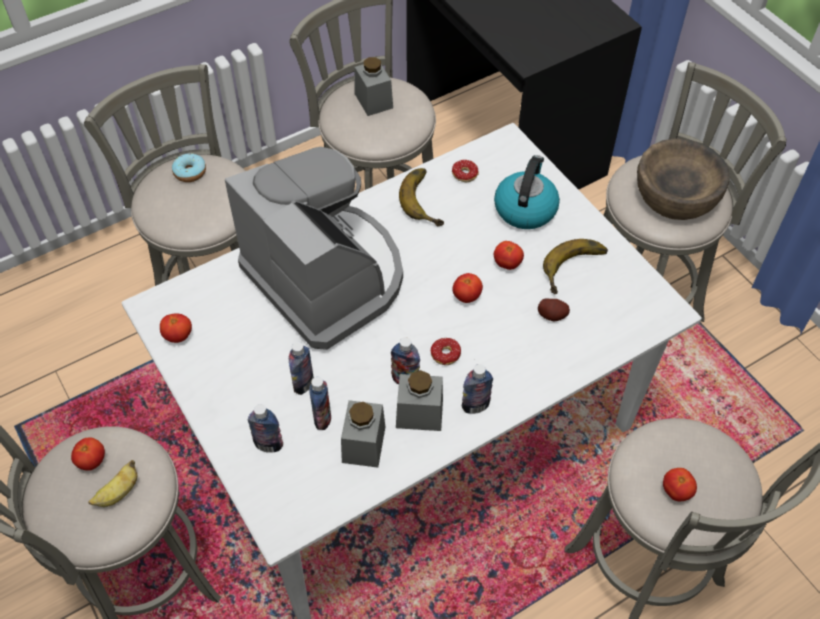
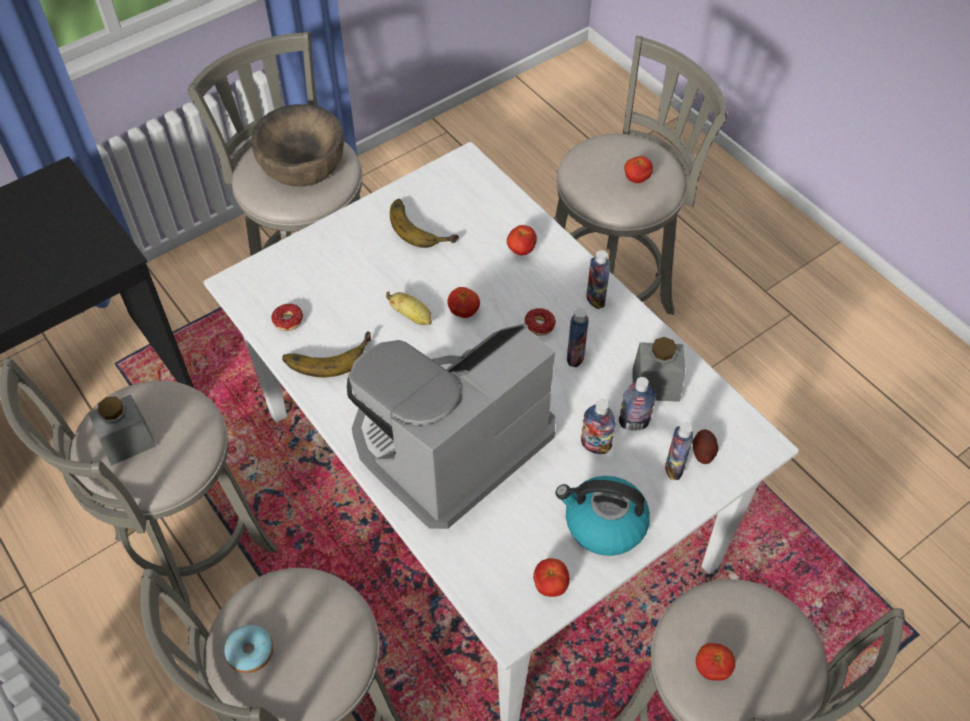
camera: 95 degrees left, 0 degrees up
banana [88,460,137,507] -> banana moved to [386,292,432,325]
grey jar [396,370,443,431] -> none
kettle [494,155,560,229] -> kettle moved to [555,476,650,556]
tomato [494,241,524,270] -> tomato moved to [507,225,537,255]
potato [538,298,570,321] -> potato moved to [692,429,718,464]

